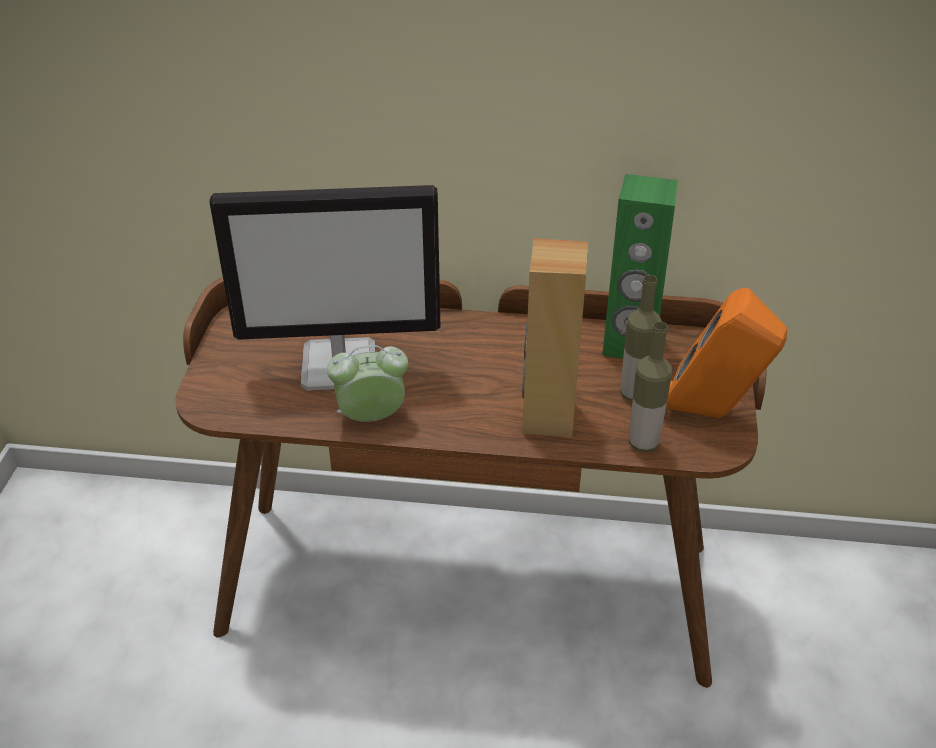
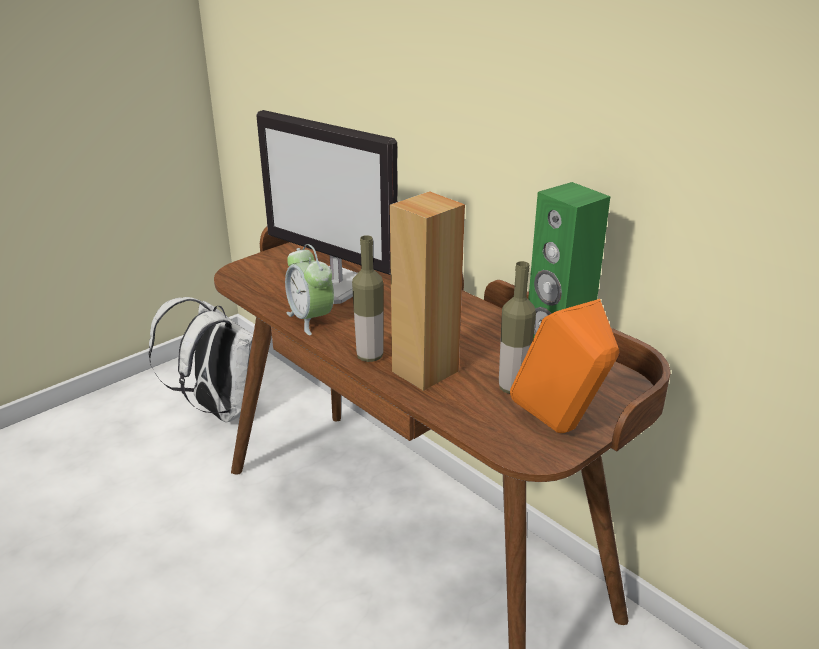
camera: 40 degrees right, 10 degrees down
alarm clock [327,345,408,422] -> alarm clock turned 150 degrees counterclockwise [285,244,334,335]
bottle [628,321,672,452] -> bottle moved to [352,235,384,362]
none -> white backpack [148,297,253,423]

